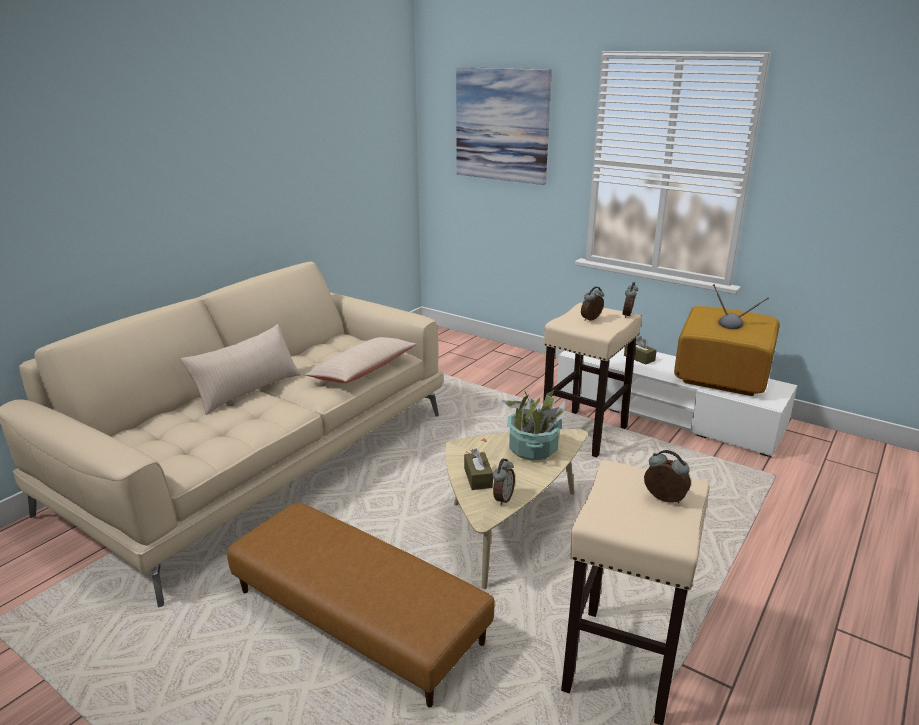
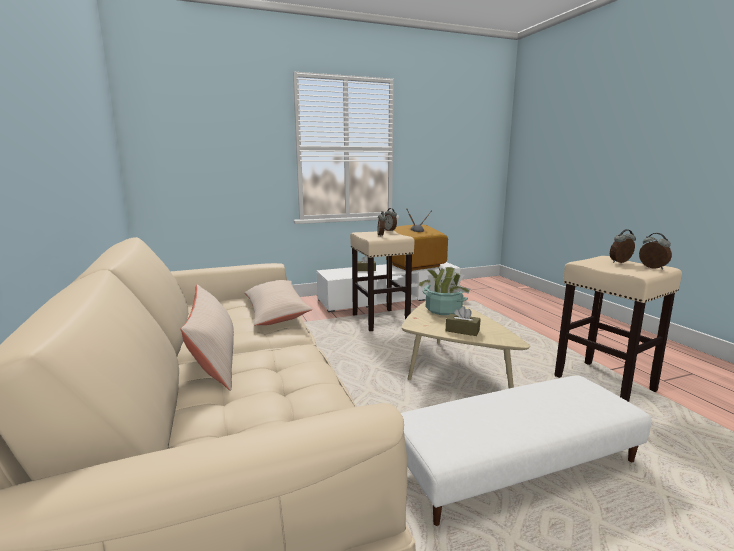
camera: 55 degrees left, 10 degrees down
brown ottoman [227,503,495,707] -> white ottoman [401,376,652,526]
picture [456,67,552,185] -> none
alarm clock [493,459,515,506] -> alarm clock moved to [639,233,672,270]

